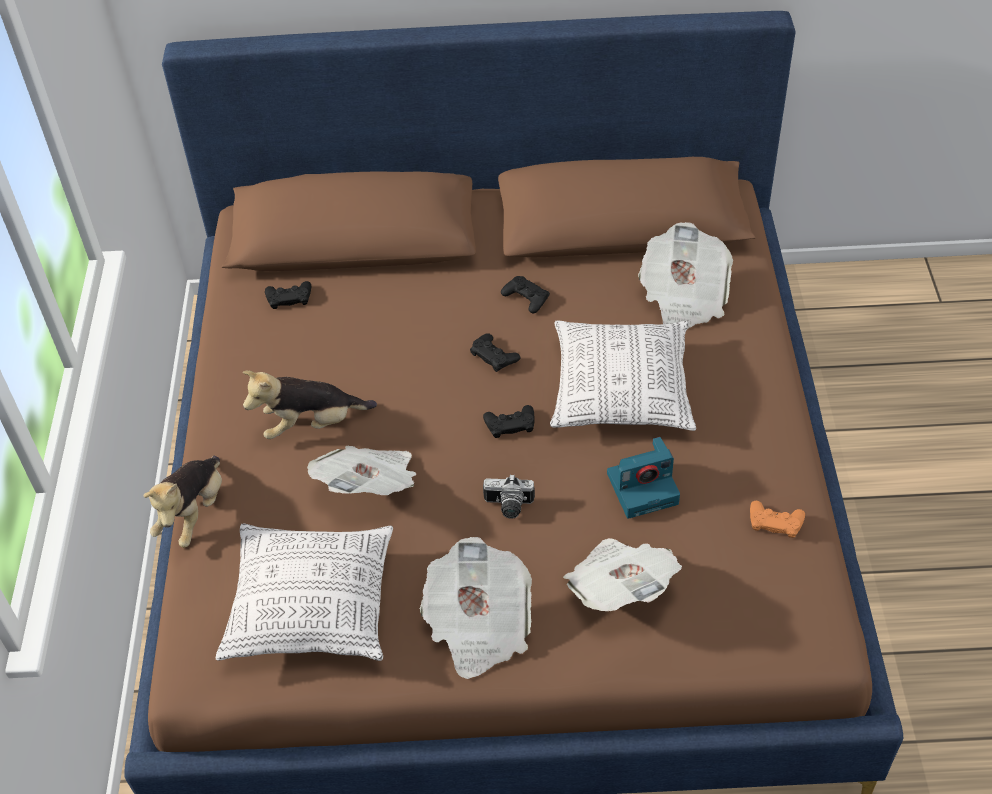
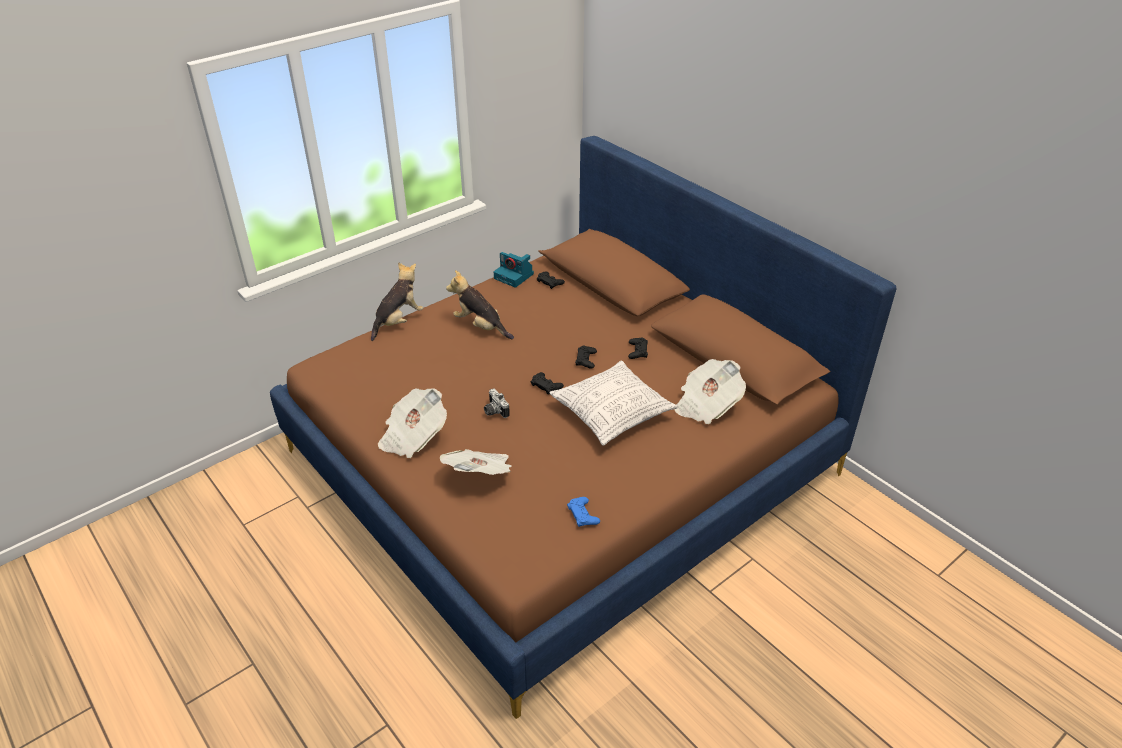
camera: 50 degrees right, 10 degrees down
plush toy [143,455,222,548] -> plush toy turned 150 degrees clockwise [371,262,423,341]
pillow [216,523,393,661] -> none
newspaper [307,446,416,495] -> none
camera [607,437,680,519] -> camera moved to [494,252,534,288]
orange game controller [750,501,805,538] -> blue game controller [567,497,600,527]

